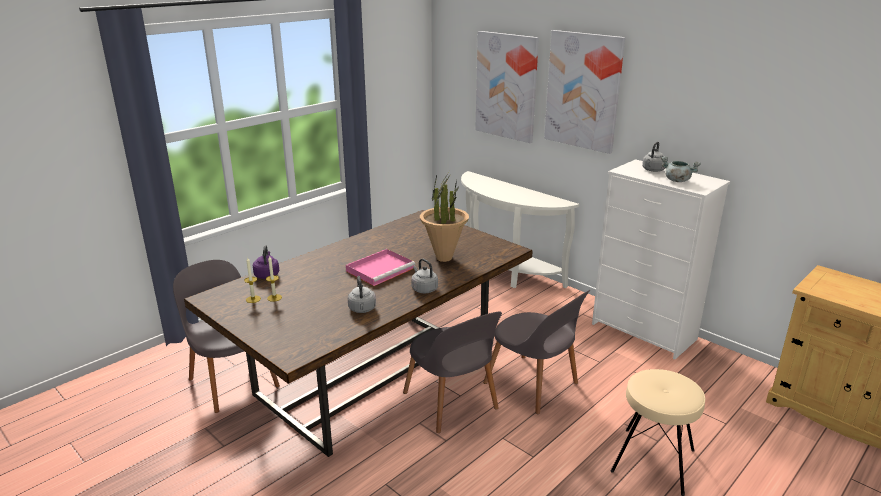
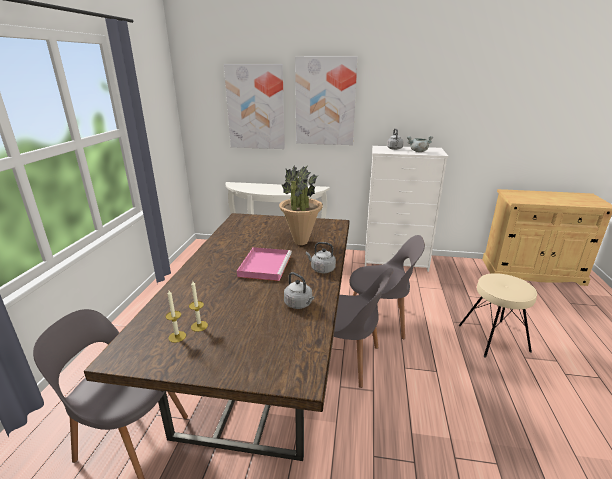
camera: 35 degrees left, 0 degrees up
purple kettle [253,245,280,279] -> none

